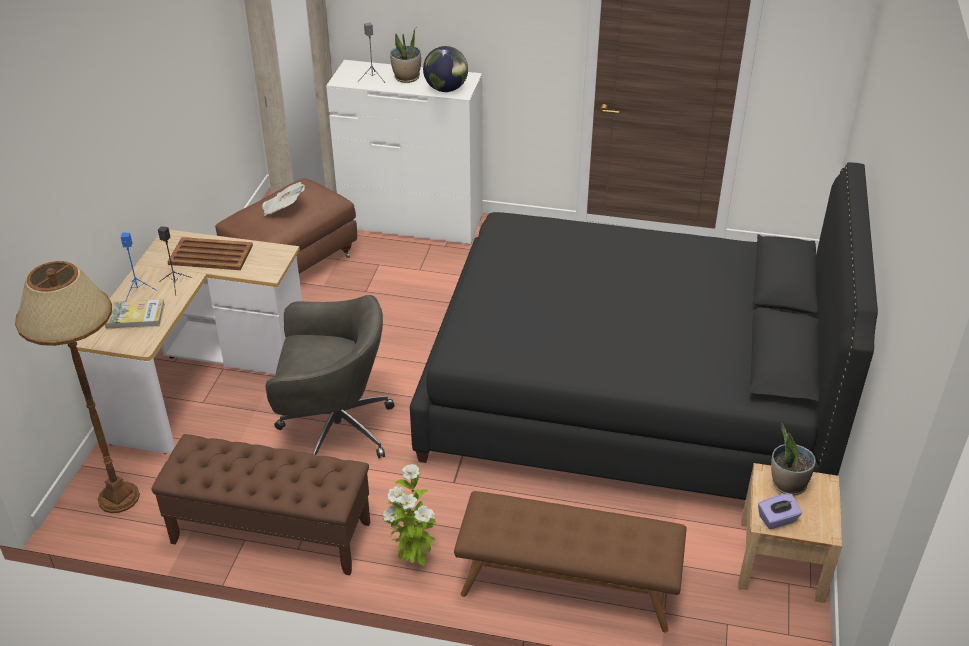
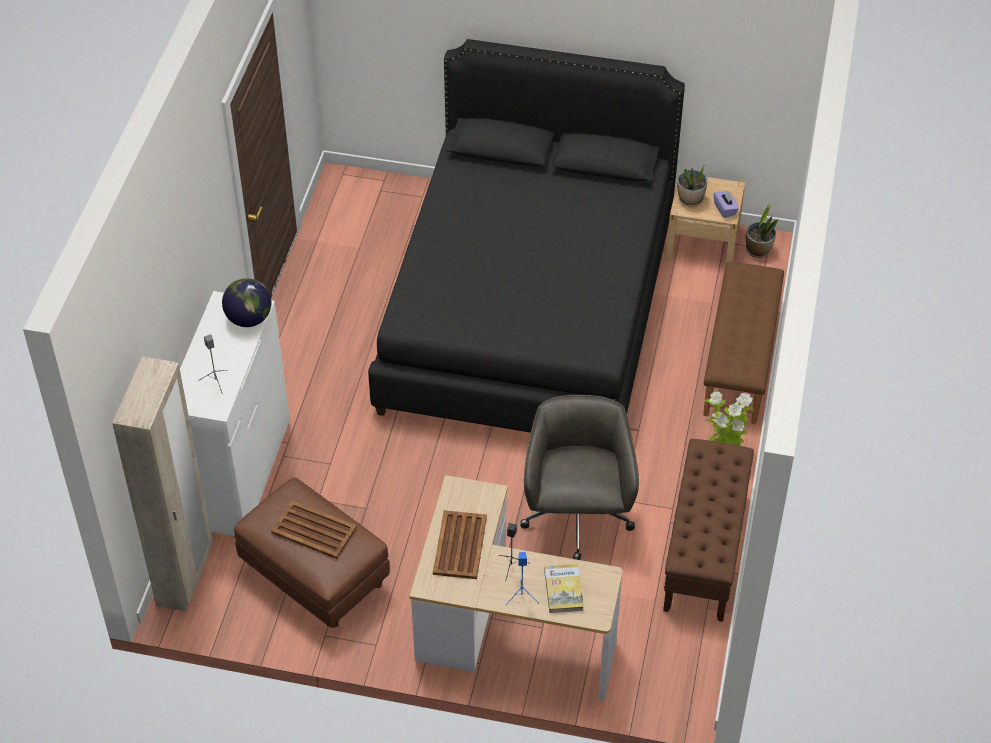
camera: 90 degrees left, 10 degrees up
brown floor lamp [15,261,140,513] -> none
newspaper [262,182,305,216] -> brown tray [271,500,357,559]
potted plant [390,27,421,83] -> potted plant moved to [746,203,778,258]

